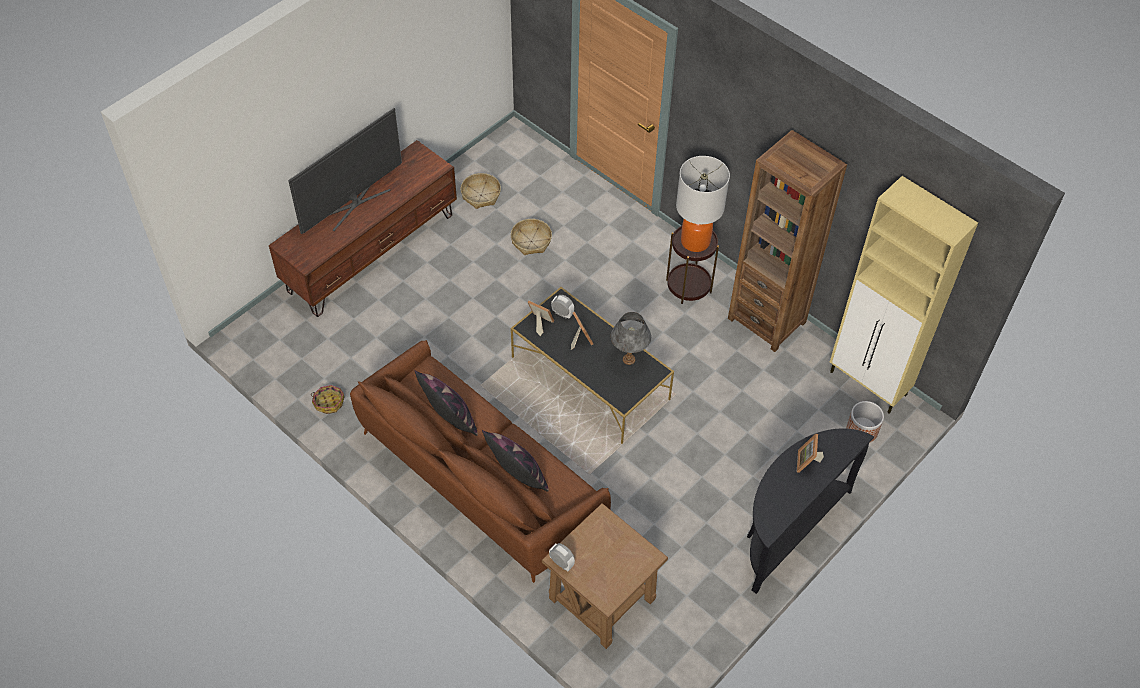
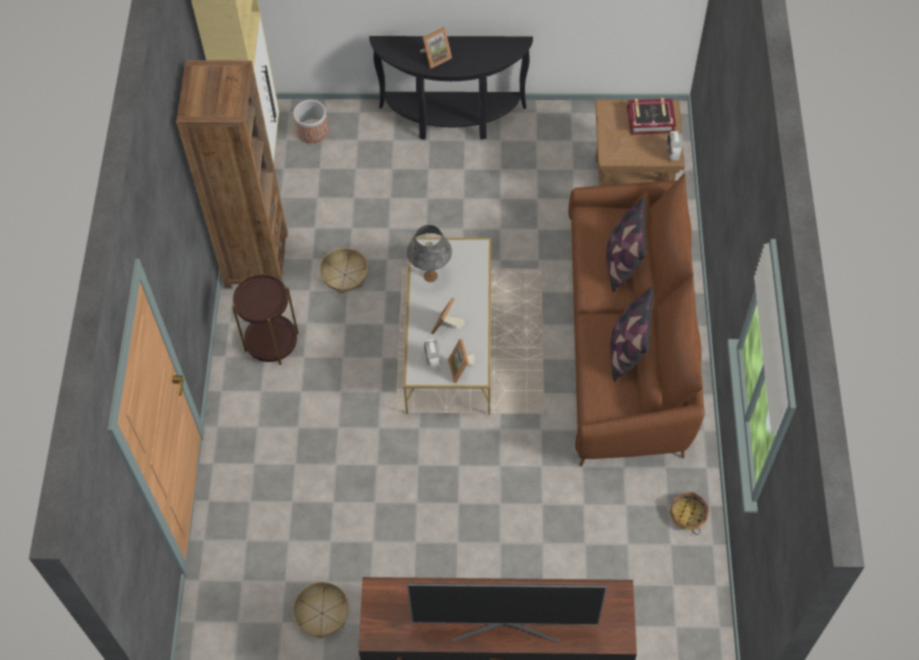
camera: 130 degrees left, 5 degrees up
basket [511,219,552,255] -> basket moved to [319,248,368,294]
black coffee table [511,287,674,444] -> white coffee table [403,238,491,415]
table lamp [676,156,730,252] -> none
none -> book [627,98,676,135]

